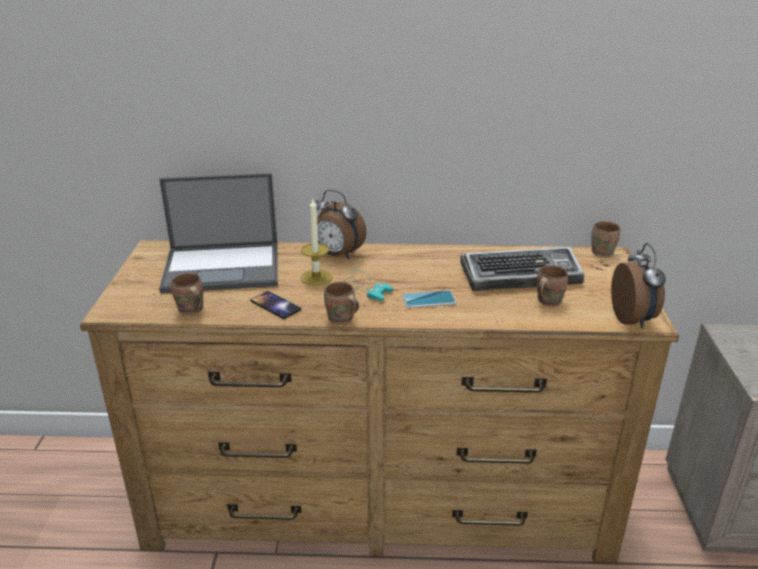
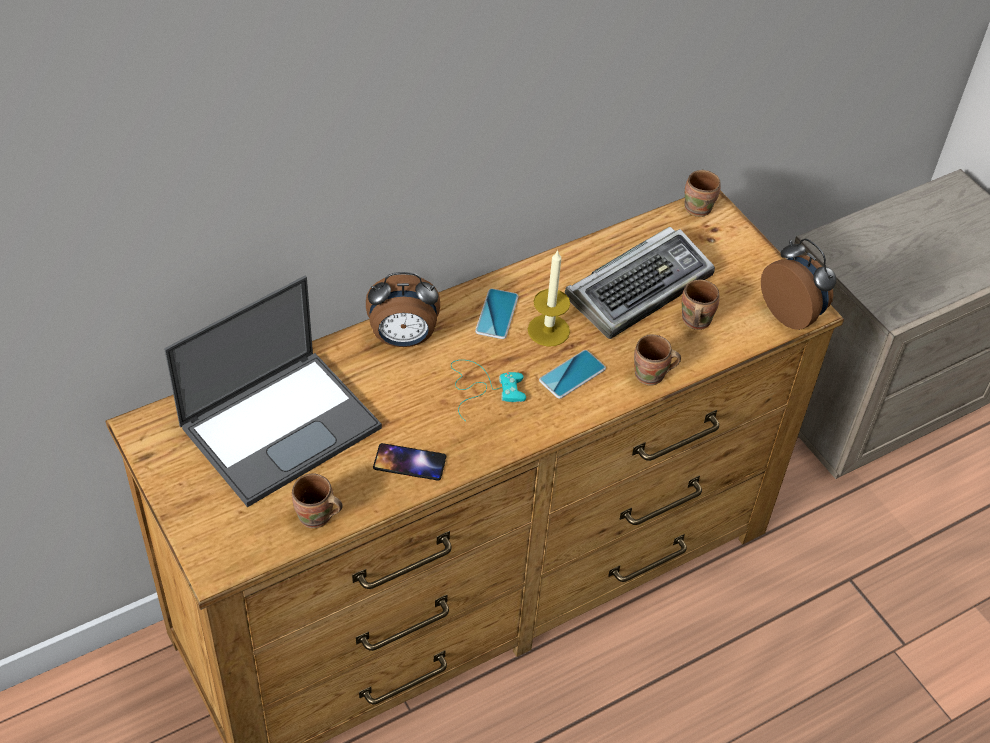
camera: 35 degrees left, 20 degrees up
candle [300,197,333,286] -> candle moved to [528,250,570,347]
brown mug [324,282,359,325] -> brown mug moved to [634,334,681,386]
none -> phone [475,288,519,339]

